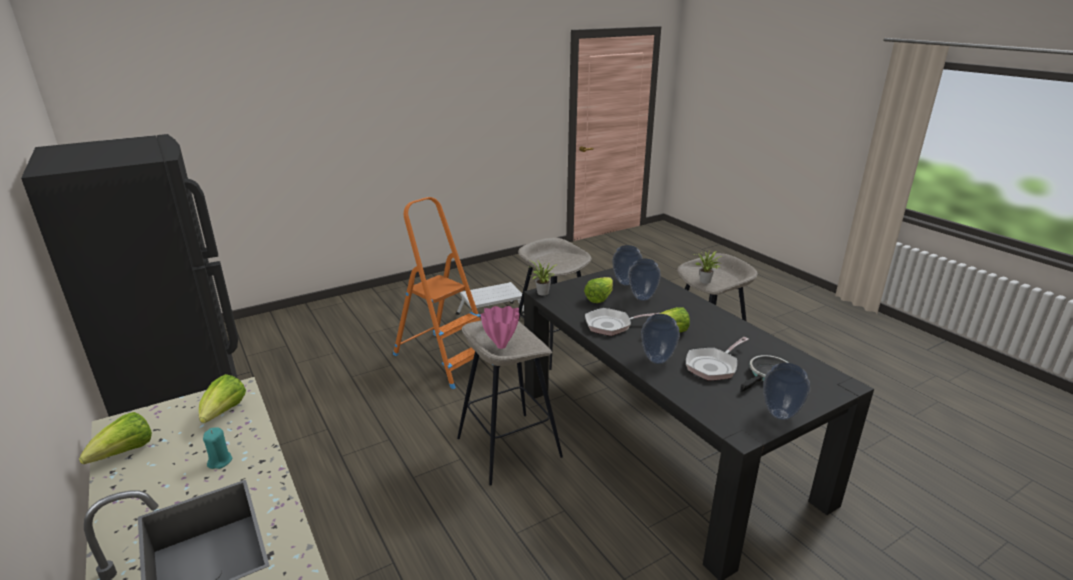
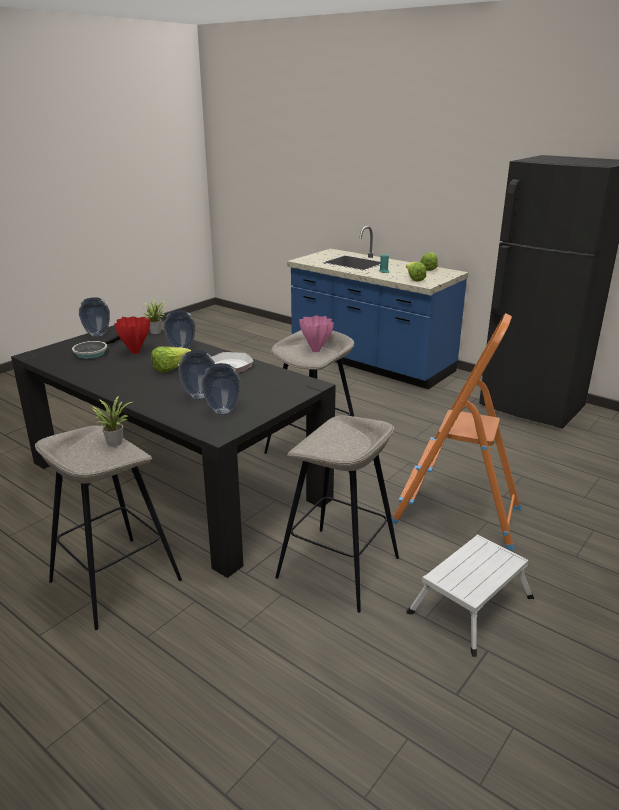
camera: 160 degrees right, 0 degrees up
potted plant [530,260,558,296] -> potted plant moved to [139,300,167,334]
lettuce [584,277,613,303] -> none
frying pan [686,337,749,380] -> red vase [114,316,150,354]

